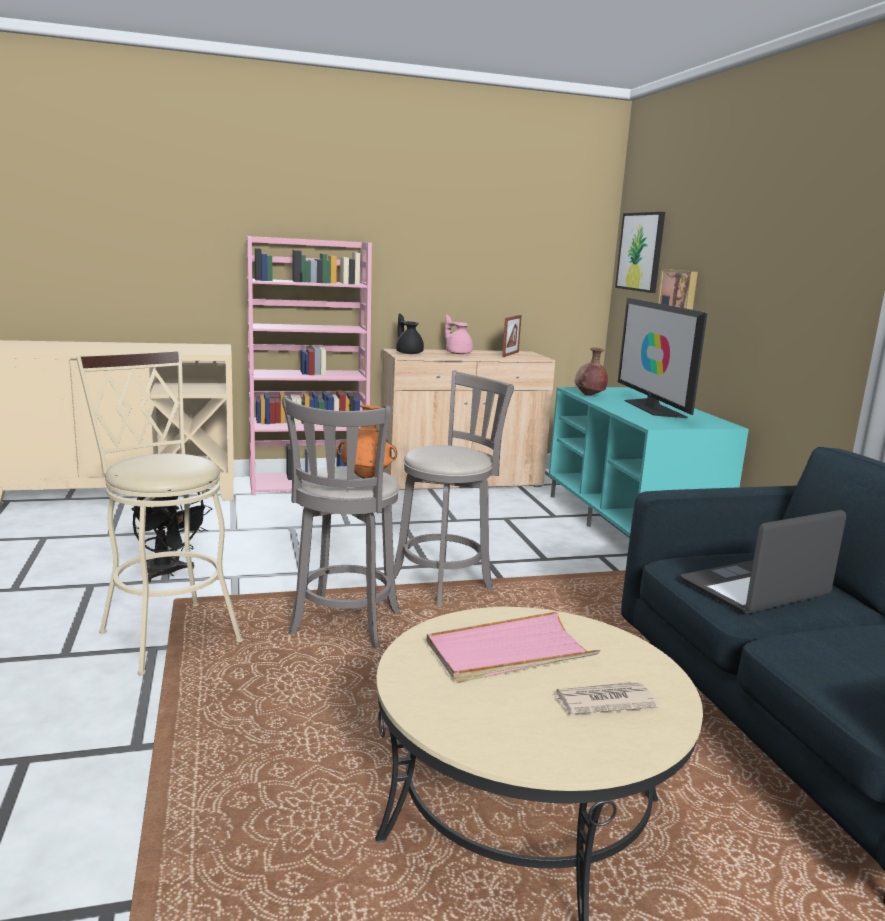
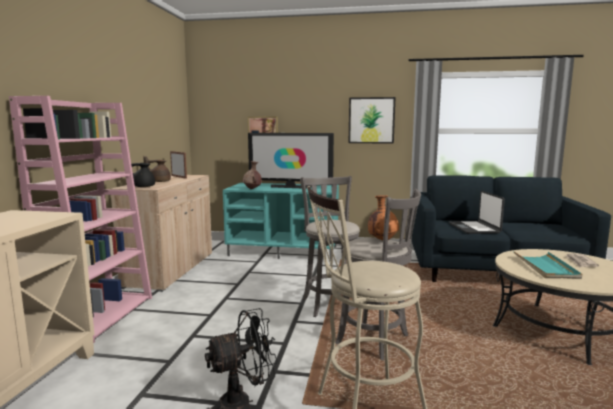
camera: 65 degrees left, 5 degrees down
pink tray [426,611,600,683] -> turquoise tray [513,251,582,279]
pink teapot [445,315,473,354] -> brown teapot [143,156,171,182]
picture [615,212,665,293] -> picture moved to [349,97,396,144]

